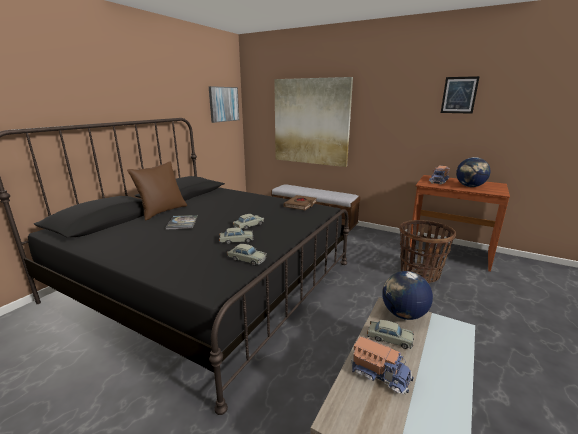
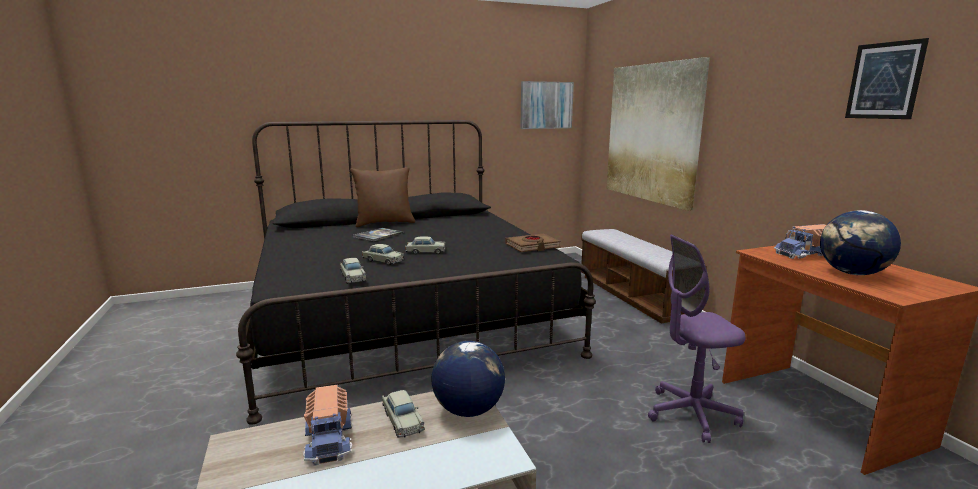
camera: 40 degrees right, 5 degrees down
basket [400,220,456,283] -> purple office chair [648,235,746,443]

